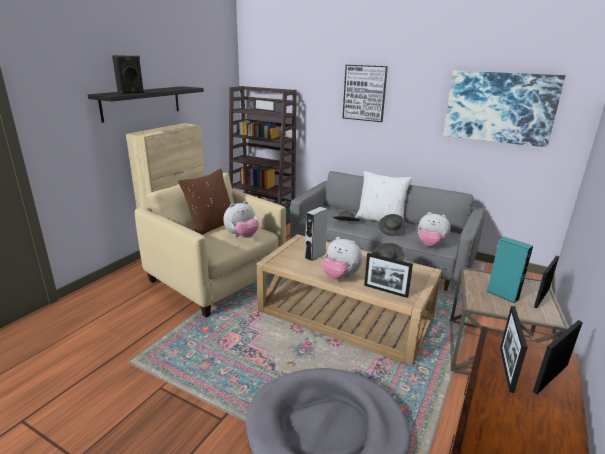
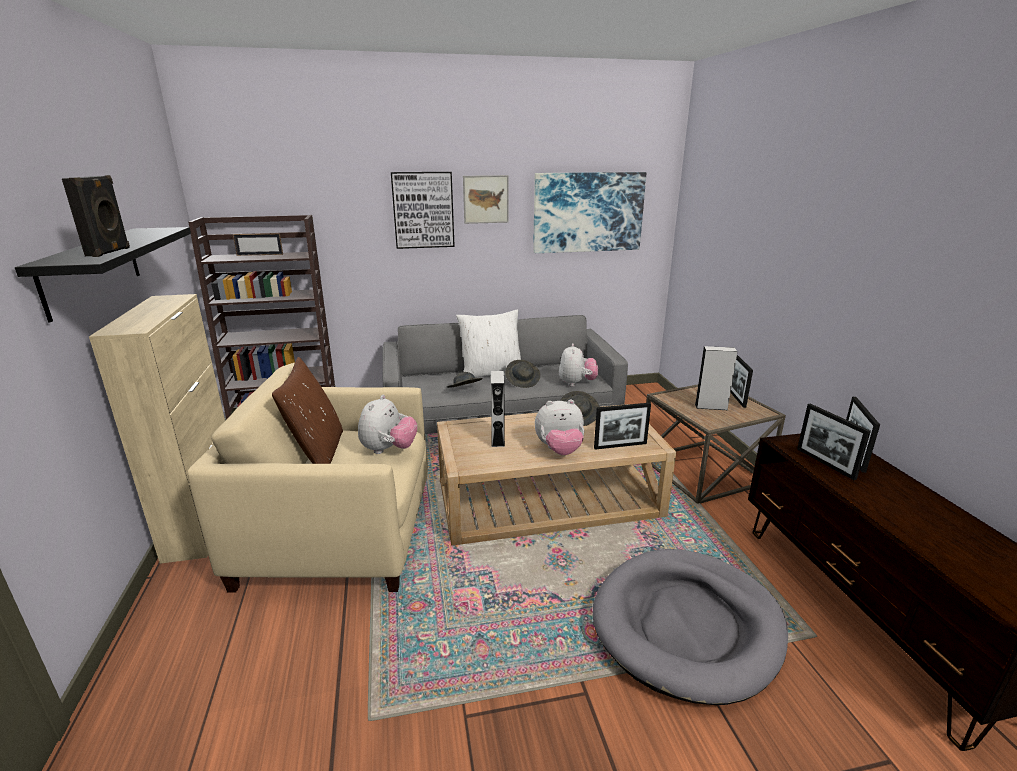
camera: 40 degrees left, 0 degrees up
plush toy [418,212,450,246] -> plush toy turned 75 degrees counterclockwise [559,343,598,386]
turquoise speaker [487,237,533,303] -> grey speaker [695,346,737,410]
none -> picture [463,175,508,224]

